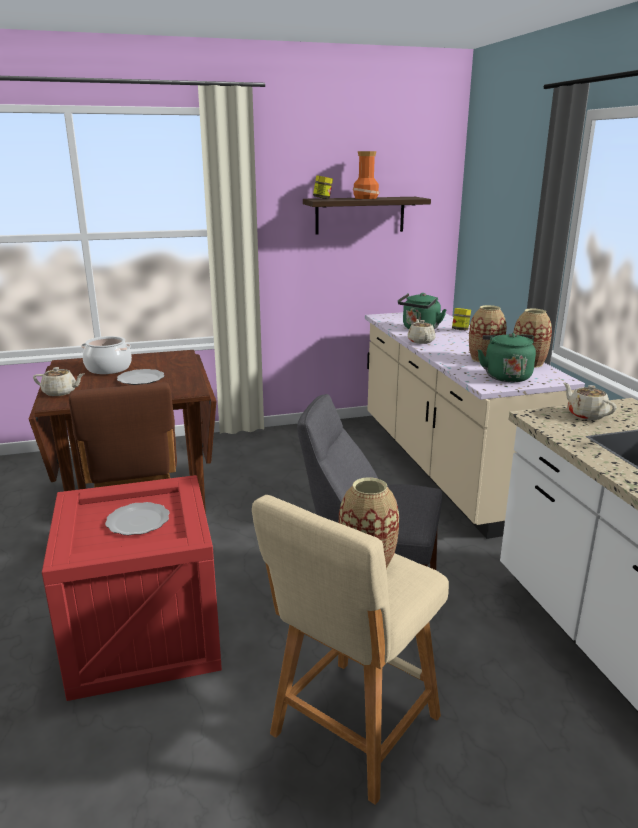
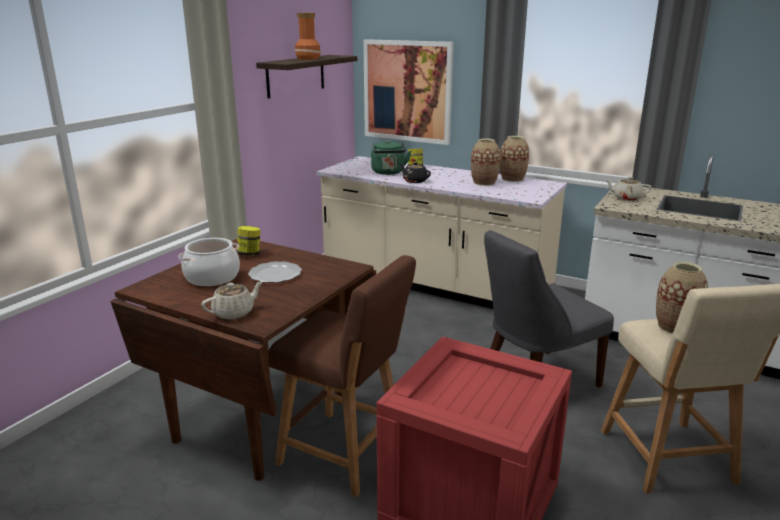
camera: 45 degrees left, 0 degrees up
plate [105,502,170,535] -> none
jar [313,175,333,199] -> jar moved to [237,226,261,256]
beige teapot [408,319,436,344] -> black teapot [399,162,431,183]
green kettle [478,333,536,382] -> none
none -> picture [363,39,454,145]

